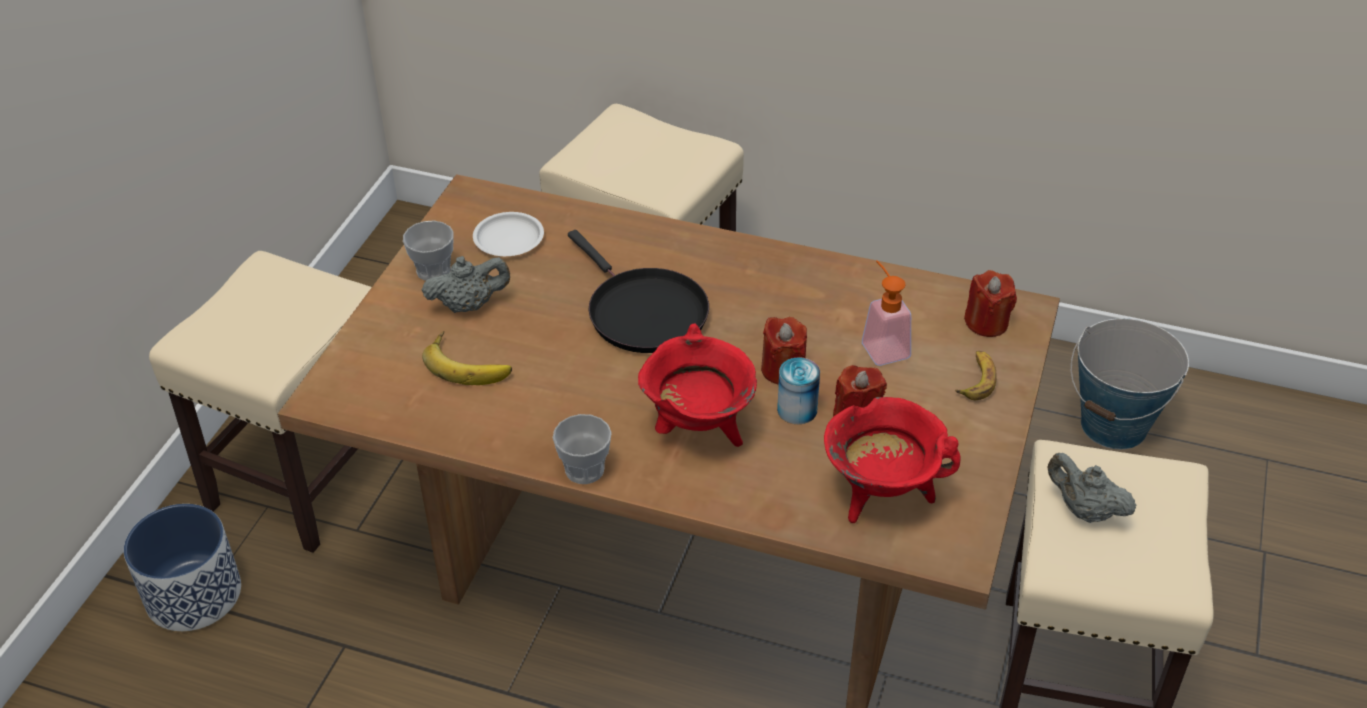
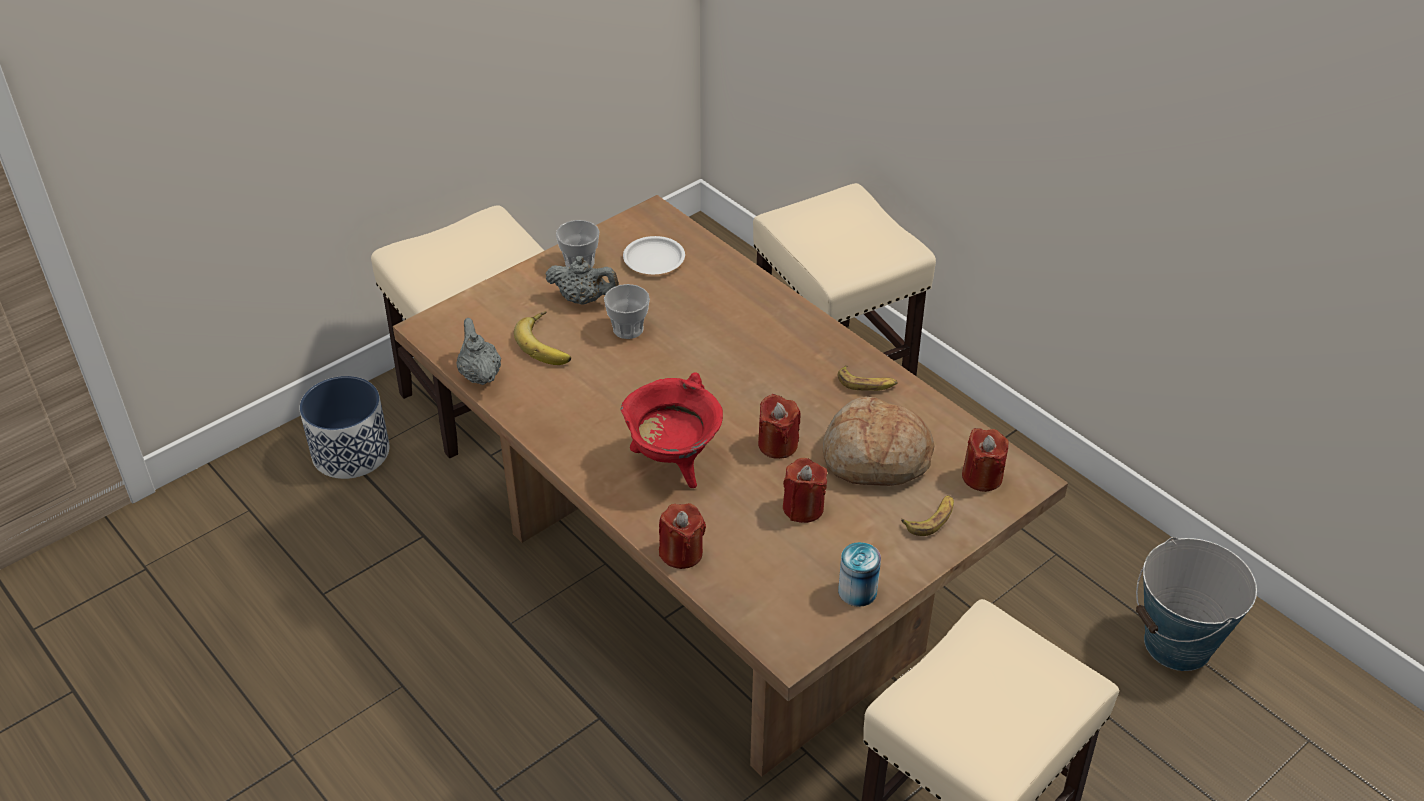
camera: 30 degrees right, 0 degrees up
cup [553,414,612,484] -> cup moved to [604,284,650,339]
black frying pan [568,230,709,353] -> none
can [777,357,820,424] -> can moved to [838,542,881,607]
red cooking pot [824,397,961,523] -> none
soap dispenser [862,260,911,366] -> bread [823,396,934,486]
grey teapot [1048,453,1136,523] -> grey teapot moved to [456,318,501,385]
none -> red candle [659,503,706,569]
none -> banana [838,365,898,391]

